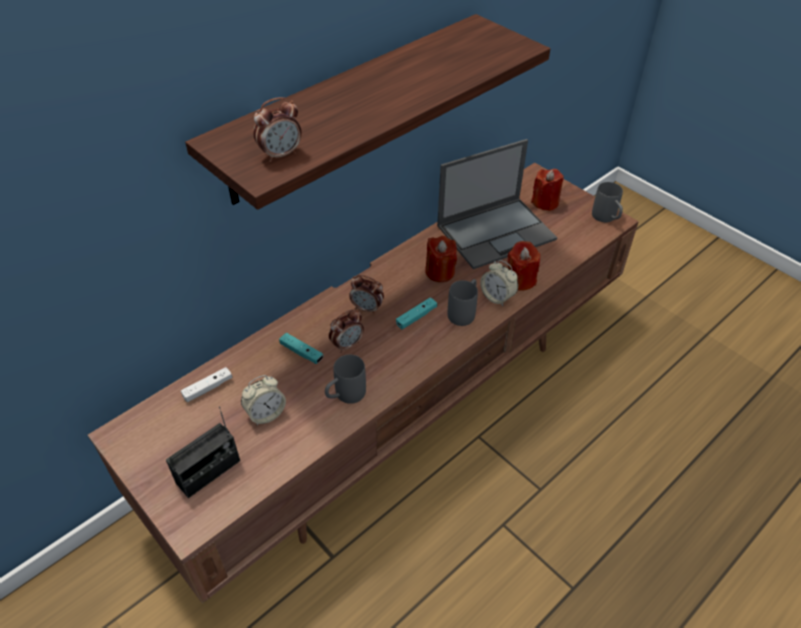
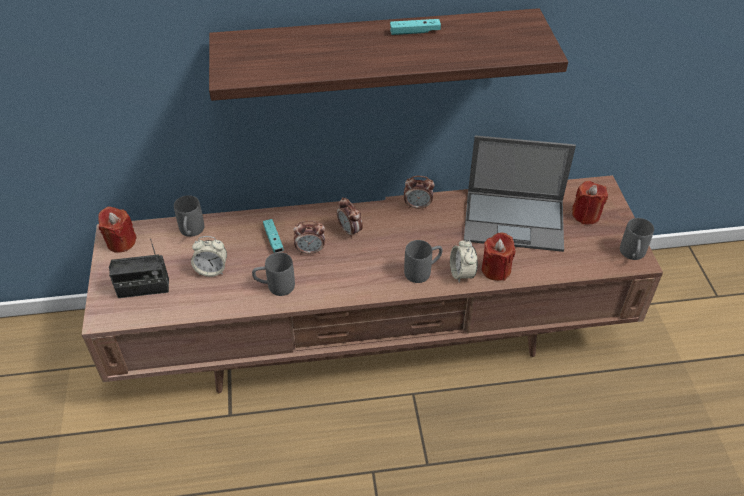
camera: 35 degrees right, 0 degrees up
white game controller [181,367,232,402] -> grey mug [174,195,204,237]
alarm clock [253,97,302,162] -> alarm clock moved to [404,176,434,209]
turquoise game controller [396,297,437,329] -> turquoise game controller moved to [390,19,441,35]
red candle [425,236,457,282] -> red candle moved to [98,206,137,253]

